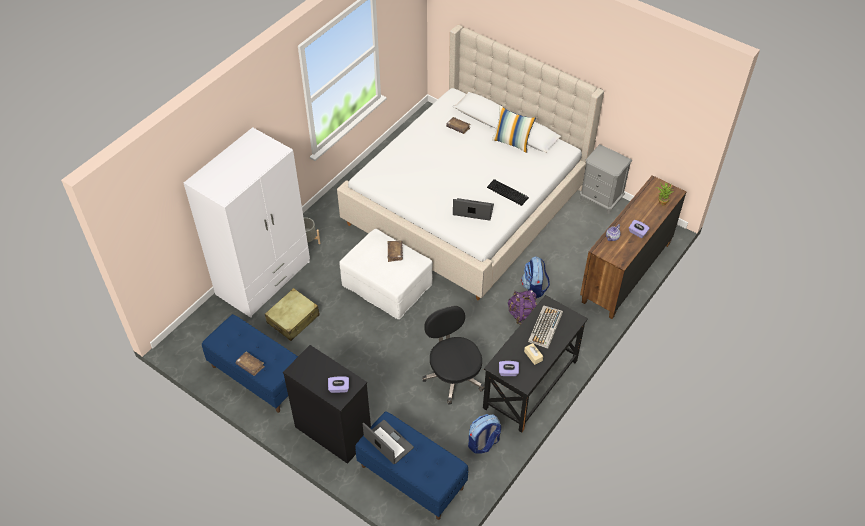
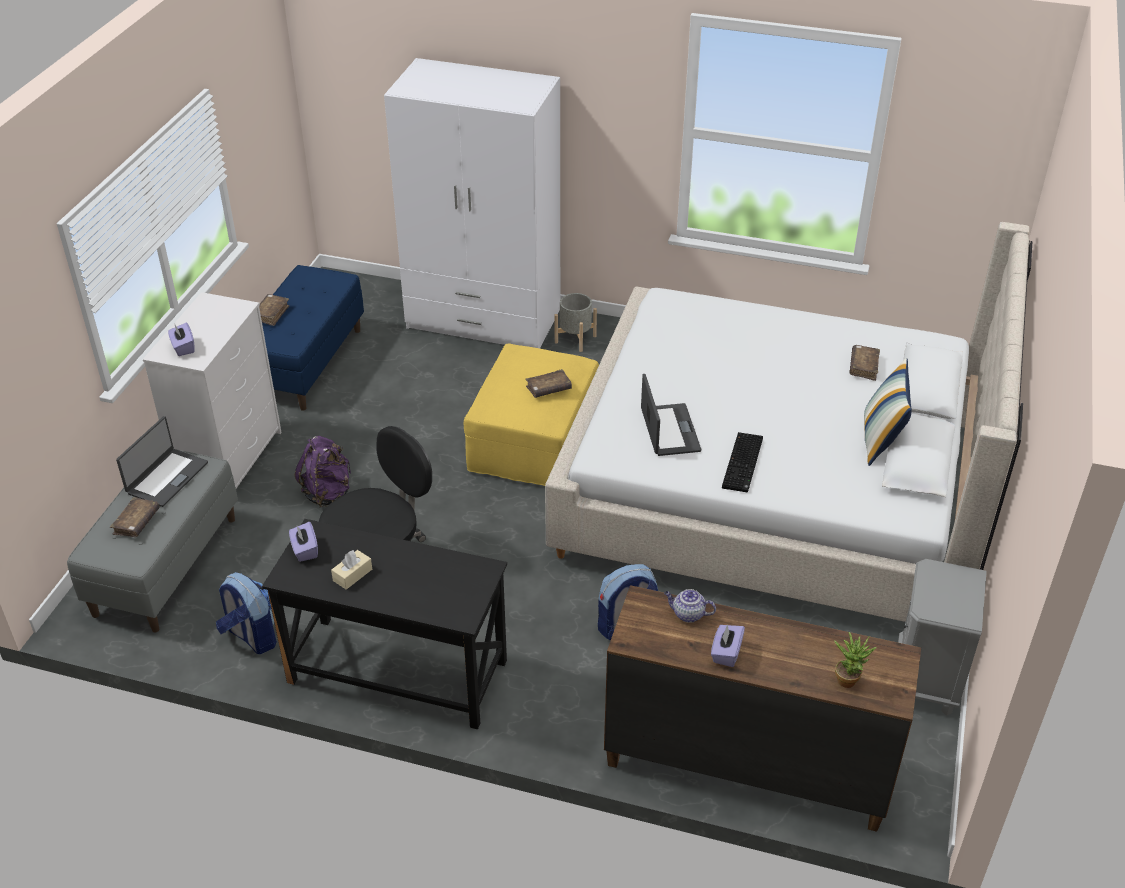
camera: 70 degrees right, 10 degrees down
beige suitcase [265,288,320,341] -> none
black dresser [283,345,371,464] -> white dresser [143,292,282,488]
white ottoman [339,229,433,319] -> yellow ottoman [464,343,599,486]
blue bench [355,411,468,520] -> grey bench [67,449,238,632]
purple backpack [508,290,537,325] -> purple backpack moved to [295,436,351,507]
keyboard [528,306,563,349] -> none
none -> brown book [110,497,160,537]

